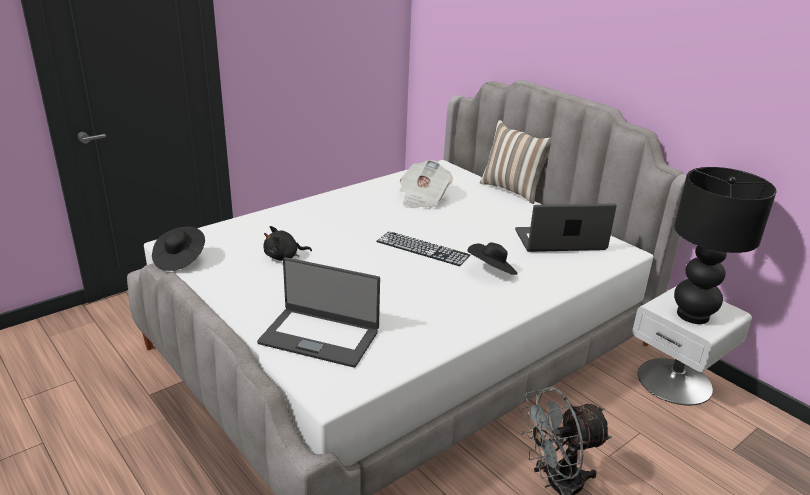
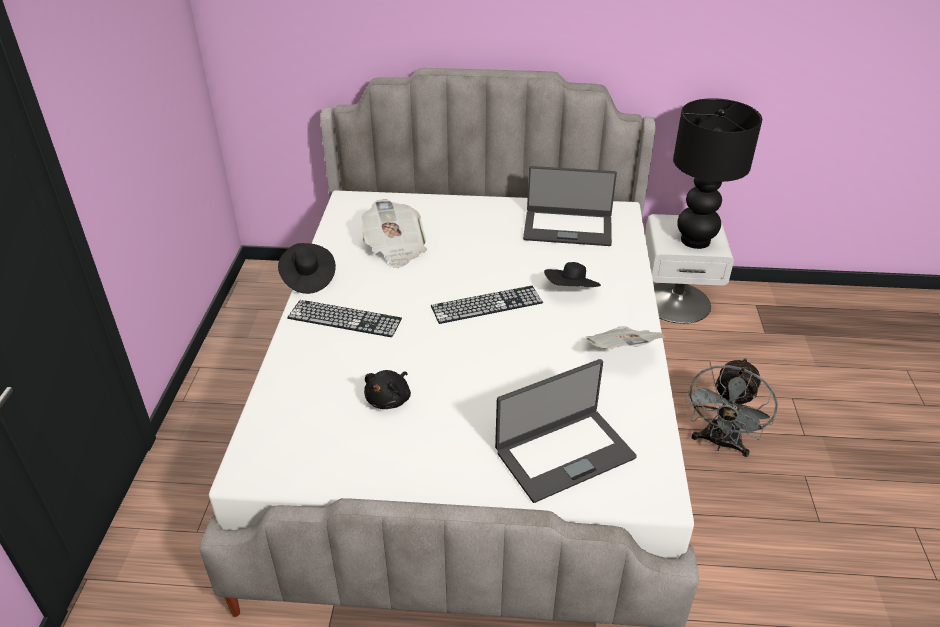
camera: 45 degrees left, 10 degrees up
black hat [152,227,205,271] -> black hat moved to [278,243,336,294]
pillow [480,120,551,204] -> none
laptop [515,203,617,252] -> laptop turned 120 degrees counterclockwise [523,166,617,246]
none -> keyboard [287,300,402,337]
none -> newspaper [586,326,664,349]

